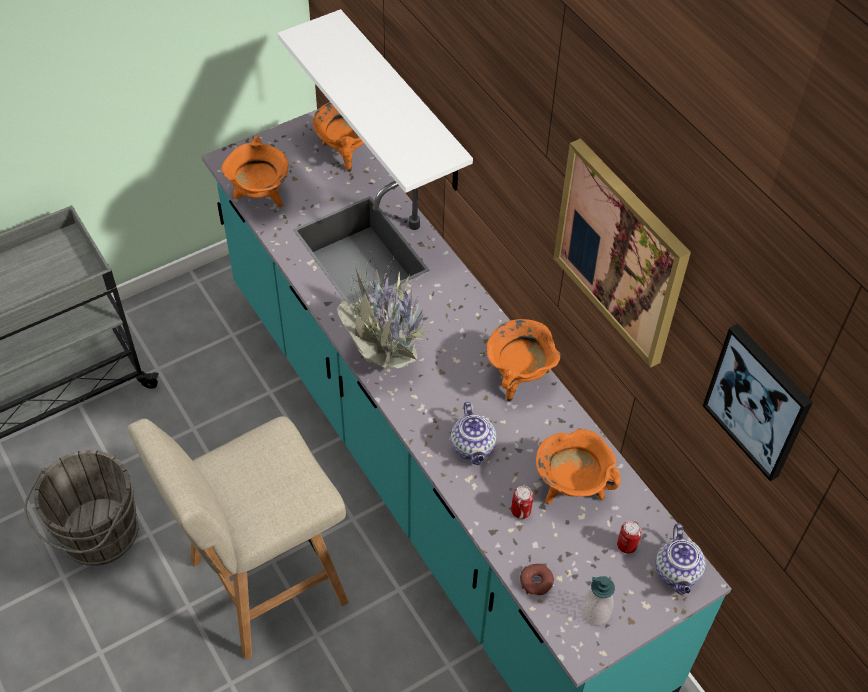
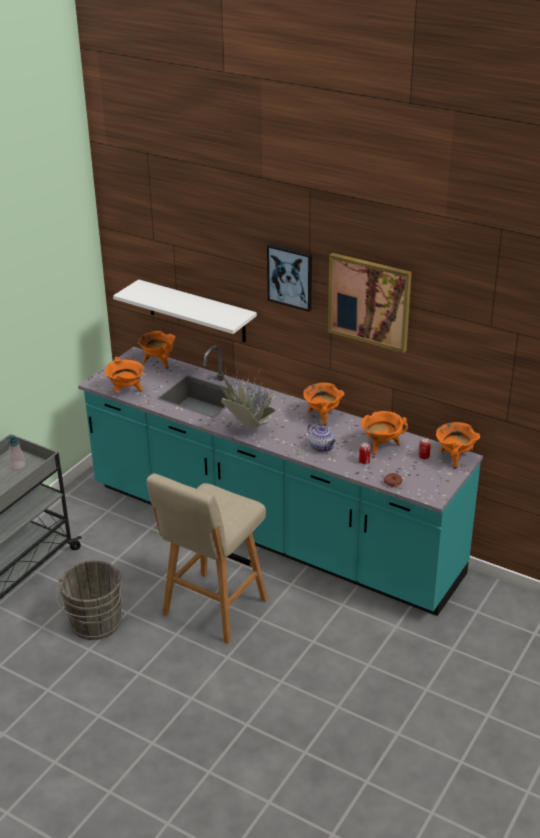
camera: 25 degrees left, 20 degrees down
soap dispenser [581,576,615,625] -> soap dispenser moved to [6,435,25,470]
teapot [655,523,705,594] -> orange cooking pot [436,422,480,469]
picture [703,324,813,481] -> picture moved to [267,244,312,312]

